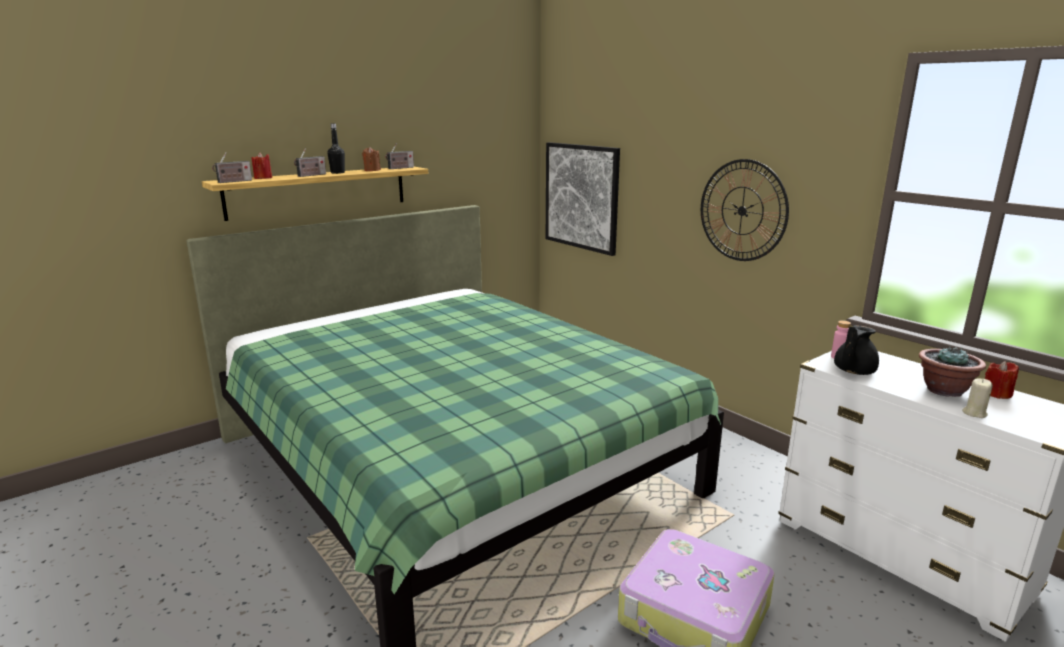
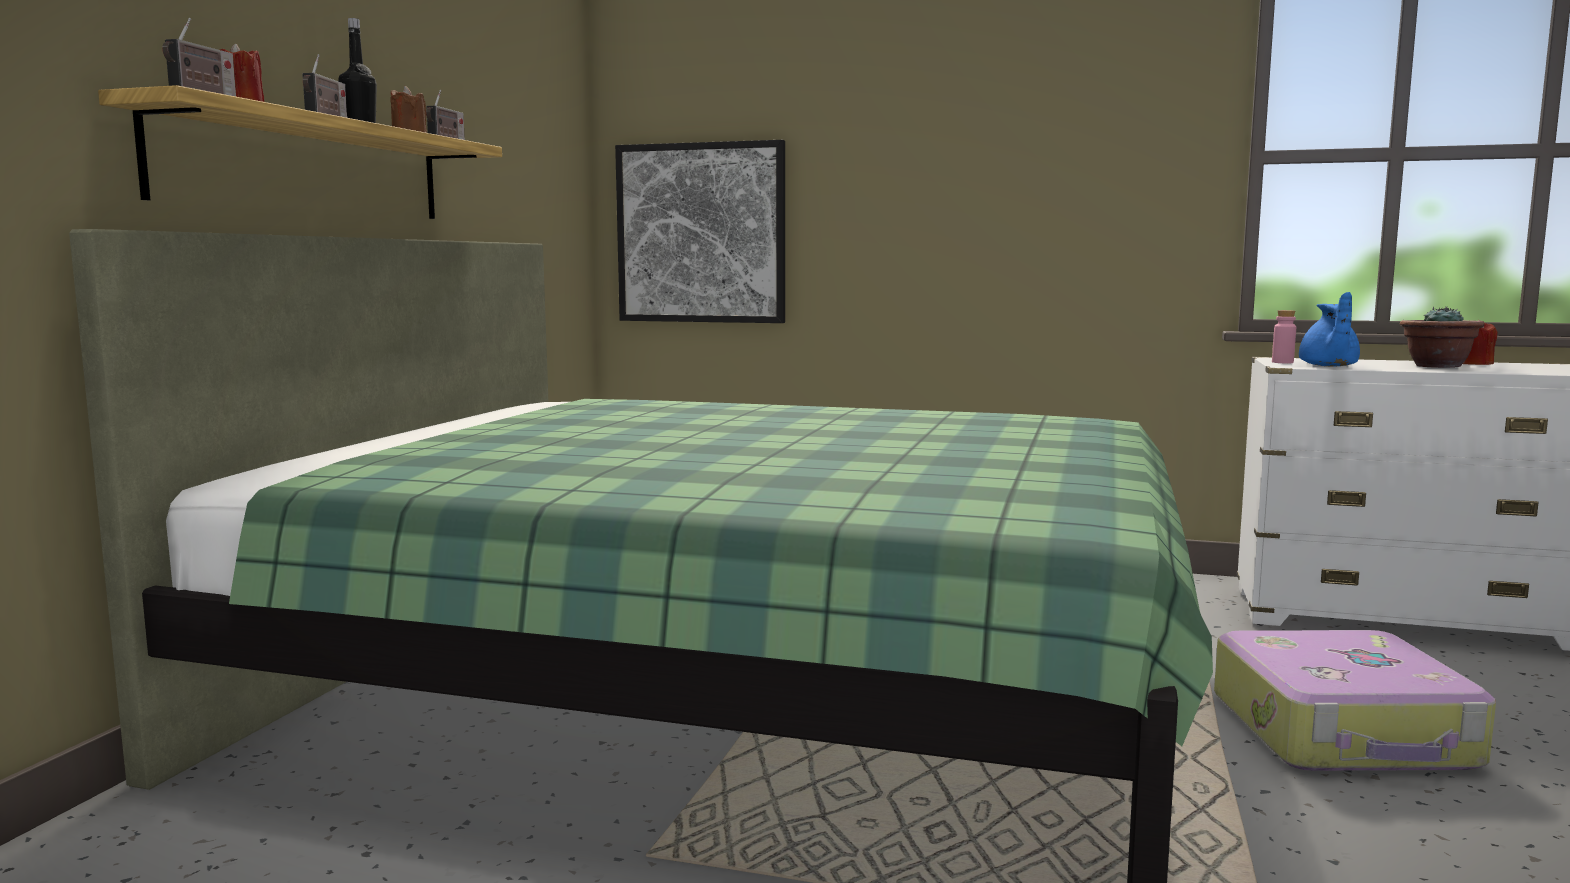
camera: 35 degrees left, 10 degrees down
wall clock [701,159,789,261] -> none
black teapot [834,325,879,375] -> blue teapot [1299,292,1360,366]
beige candle [962,379,993,418] -> none

